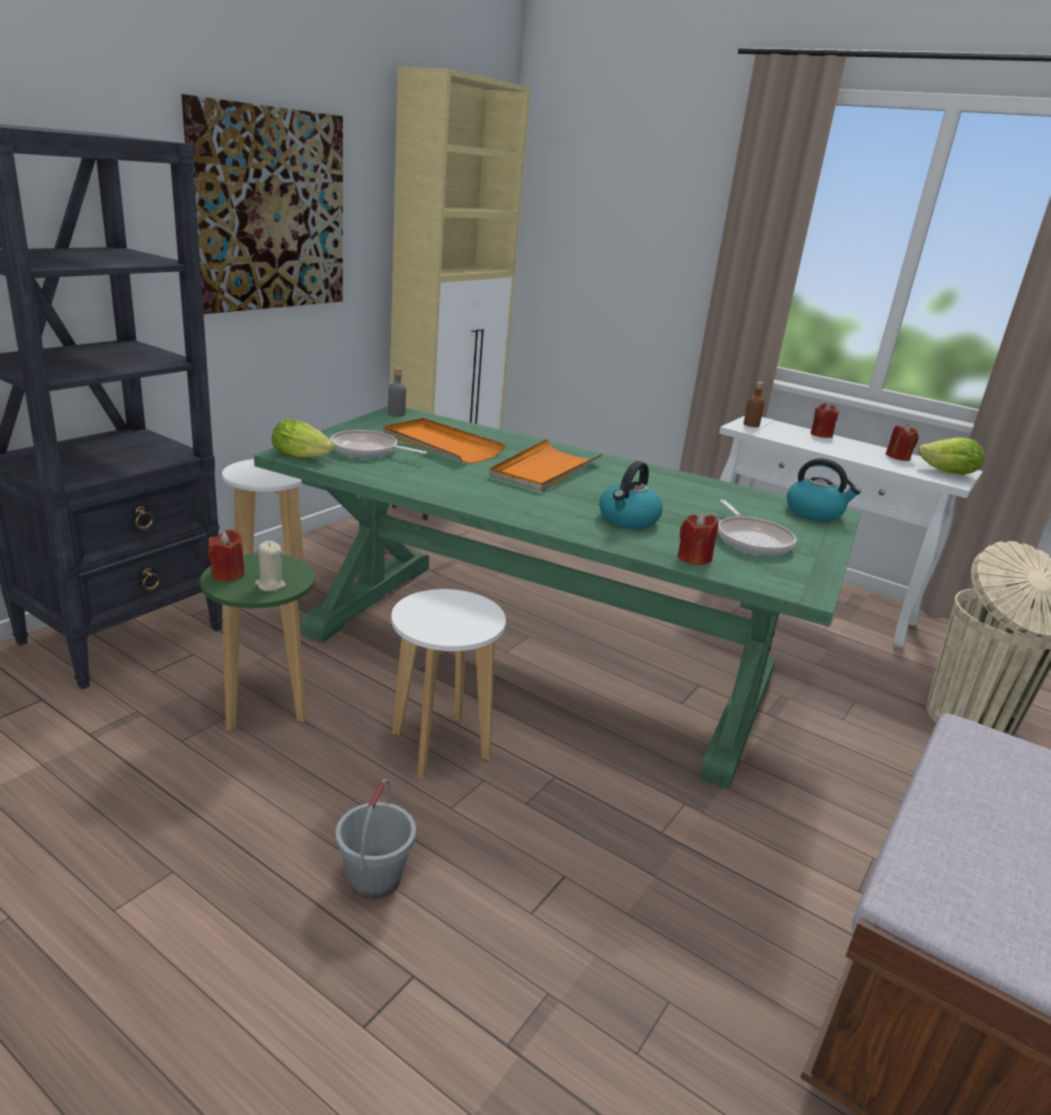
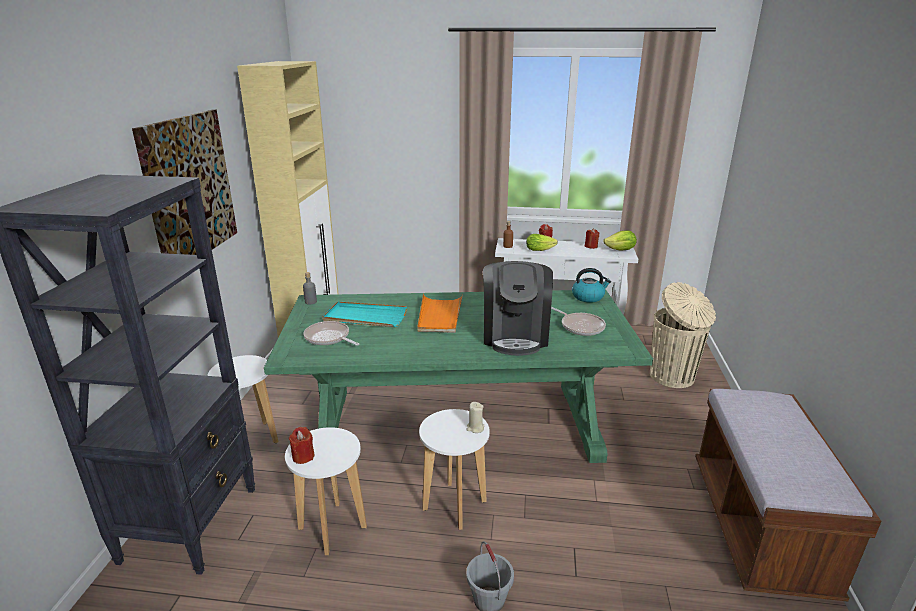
camera: 25 degrees left, 0 degrees up
green stool [200,553,315,731] -> white stool [285,427,367,555]
beige candle [255,541,286,591] -> beige candle moved to [466,402,485,433]
lettuce [271,419,335,458] -> lettuce moved to [526,234,558,251]
frying pan [330,430,427,458] -> frying pan turned 45 degrees clockwise [304,321,359,346]
orange tray [383,418,506,464] -> turquoise tray [322,301,407,327]
kettle [599,461,663,529] -> coffee machine [483,261,553,356]
red candle [678,513,718,565] -> none

